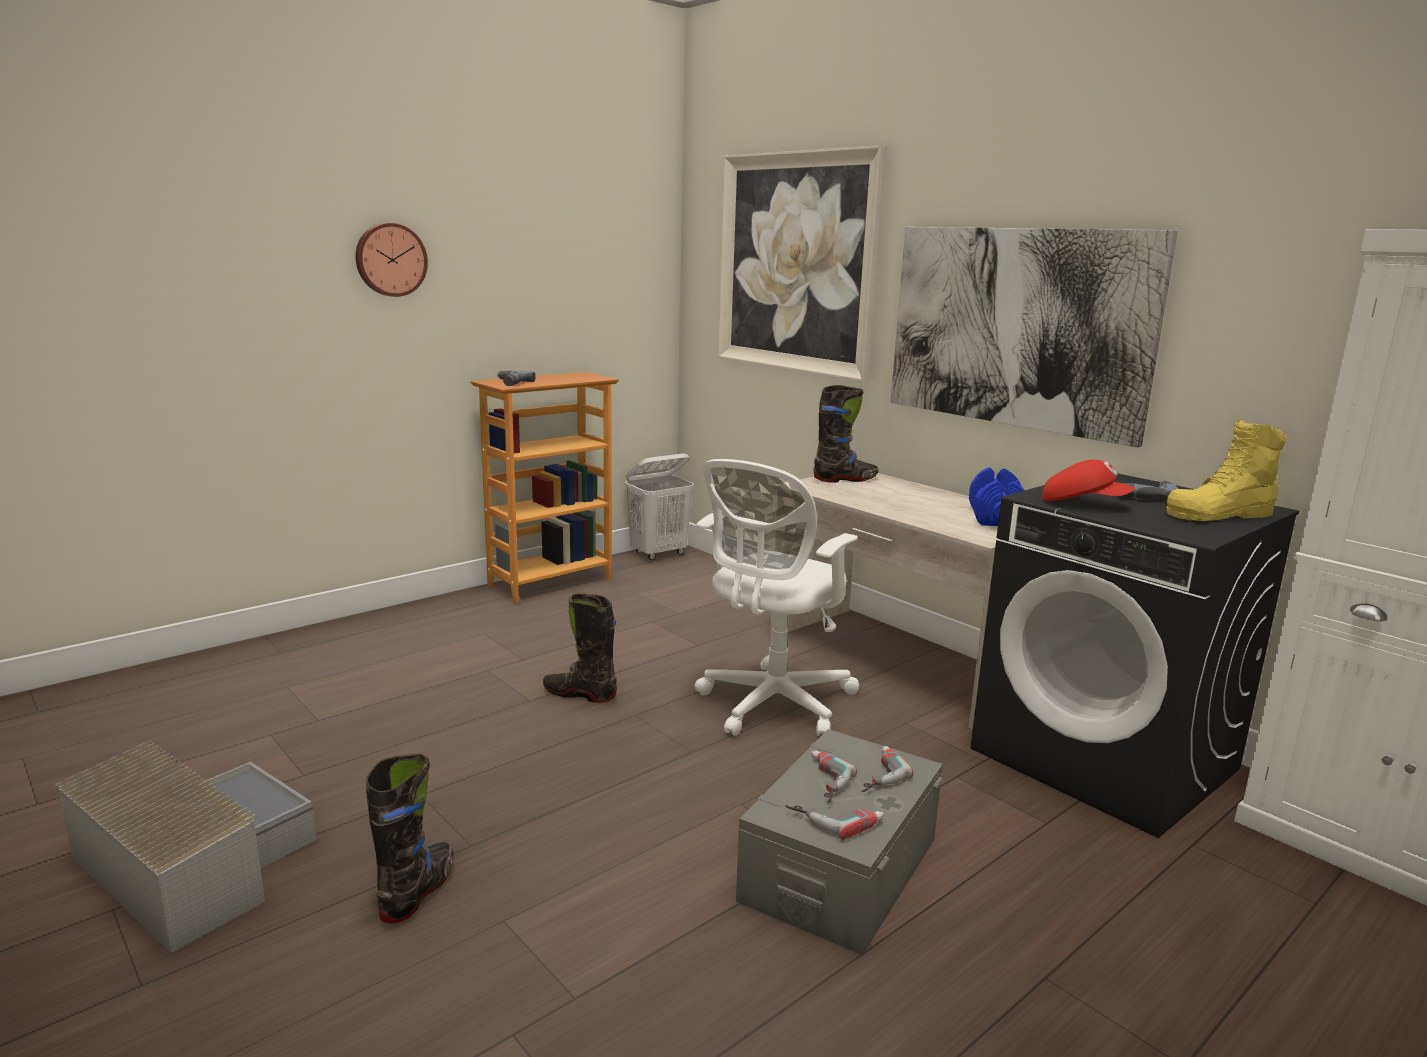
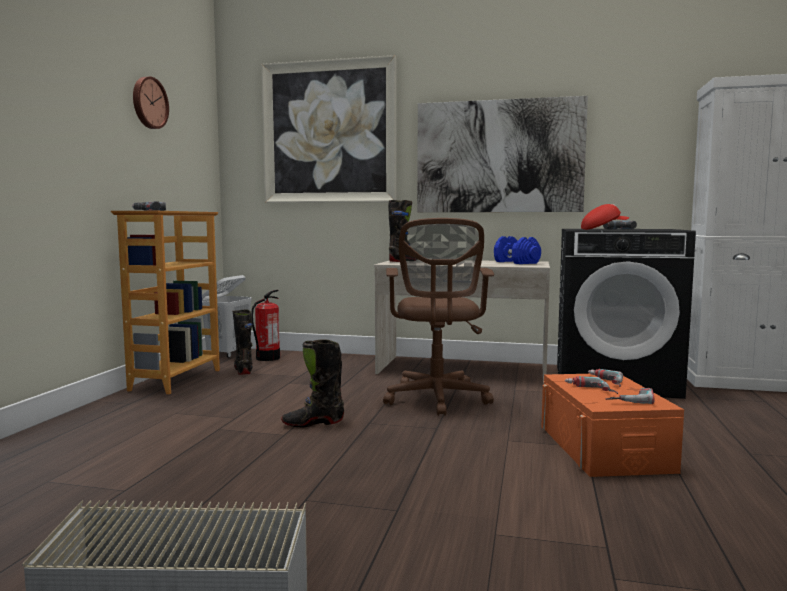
camera: 35 degrees left, 10 degrees down
wall clock [355,223,428,297] -> wall clock moved to [133,76,169,129]
black boot [366,754,454,924] -> black boot moved to [232,309,253,375]
white office chair [695,459,860,736] -> brown office chair [383,218,494,416]
grey storage box [736,729,943,955] -> orange storage box [541,374,684,477]
yellow boot [1166,419,1286,521] -> none
none -> fire extinguisher [251,290,280,361]

